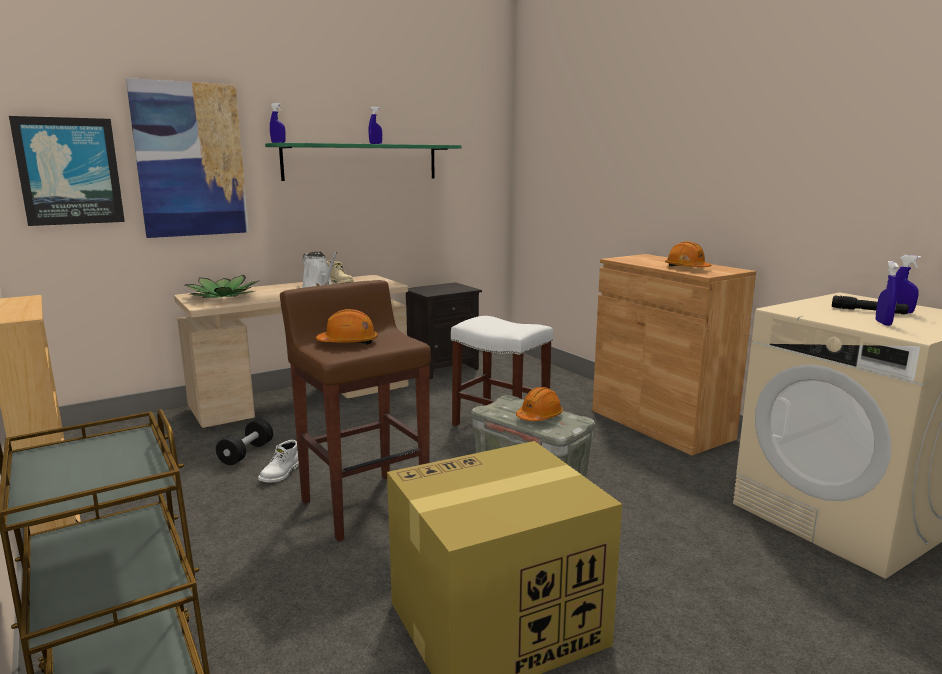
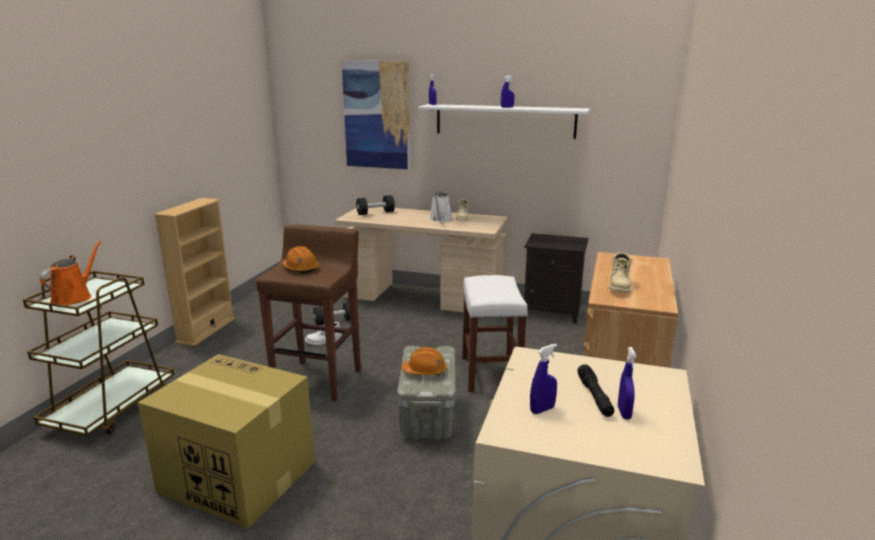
camera: 50 degrees right, 5 degrees up
picture [9,116,125,226] -> none
potted plant [184,275,258,298] -> black dumbbell [356,195,395,215]
green shelf [265,143,461,181] -> white shelf [418,104,590,139]
orange hard hat [665,241,712,267] -> beige boot [609,252,632,293]
none -> orange watering can [40,240,102,306]

